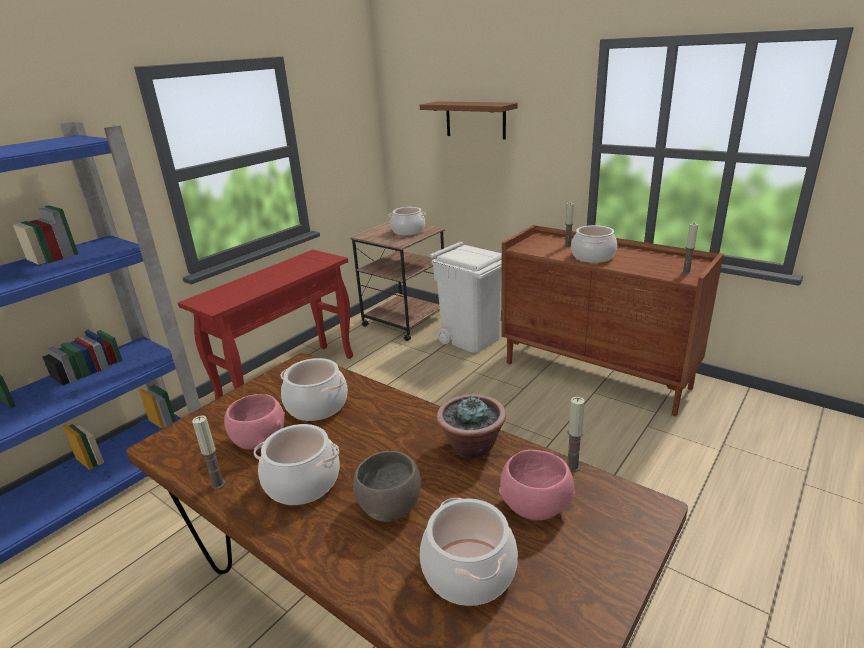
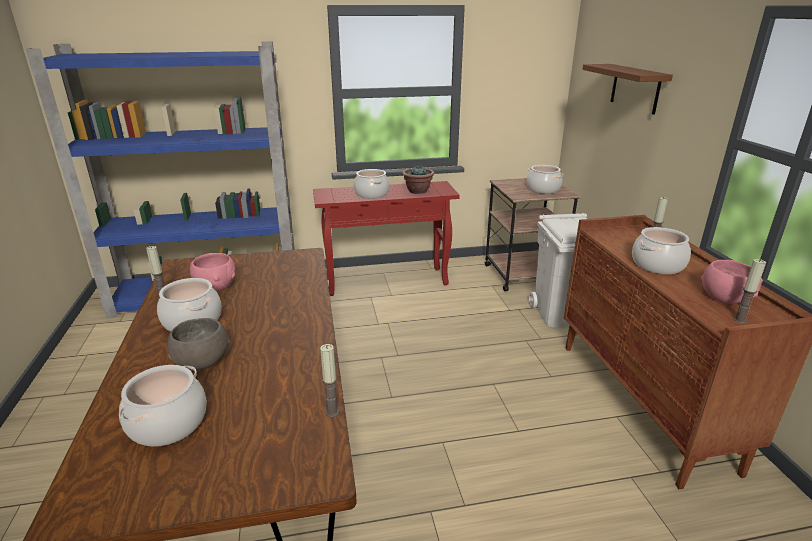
camera: 40 degrees right, 0 degrees up
cooking pot [281,358,348,421] -> cooking pot moved to [354,169,390,199]
potted plant [437,394,506,459] -> potted plant moved to [402,165,434,194]
pink bowl [499,450,575,520] -> pink bowl moved to [701,260,763,304]

